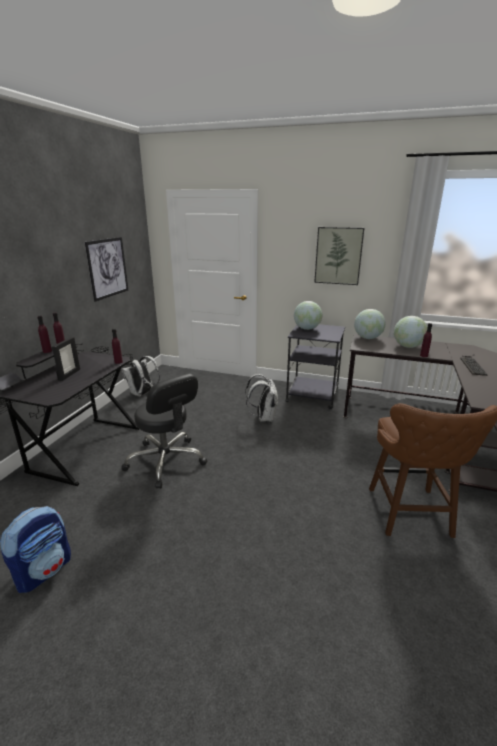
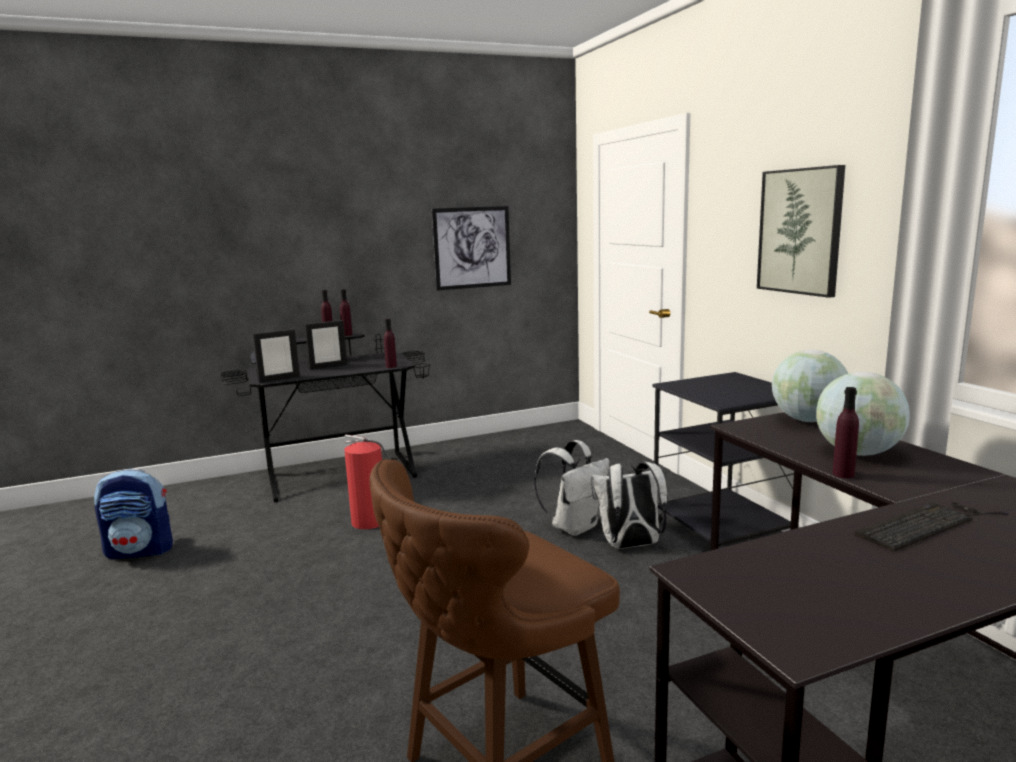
camera: 50 degrees right, 10 degrees down
white backpack [121,356,160,397] -> white backpack moved to [591,461,668,549]
black office chair [122,374,207,489] -> fire extinguisher [344,435,391,529]
globe [294,301,322,330] -> none
none -> picture frame [253,329,300,383]

